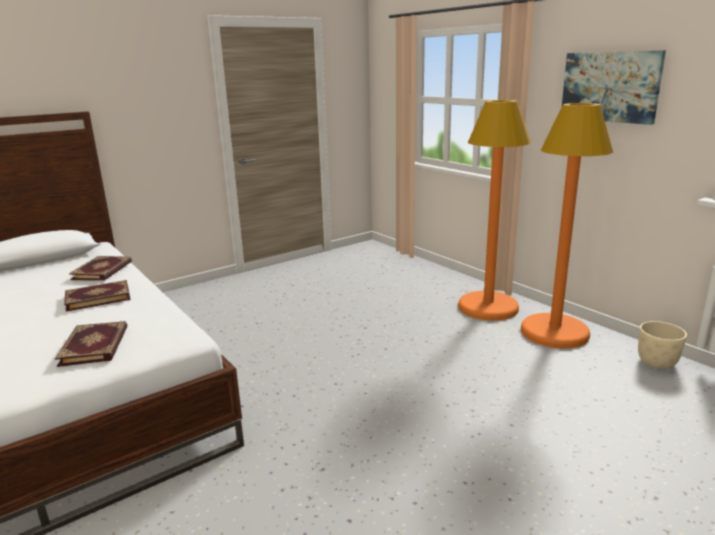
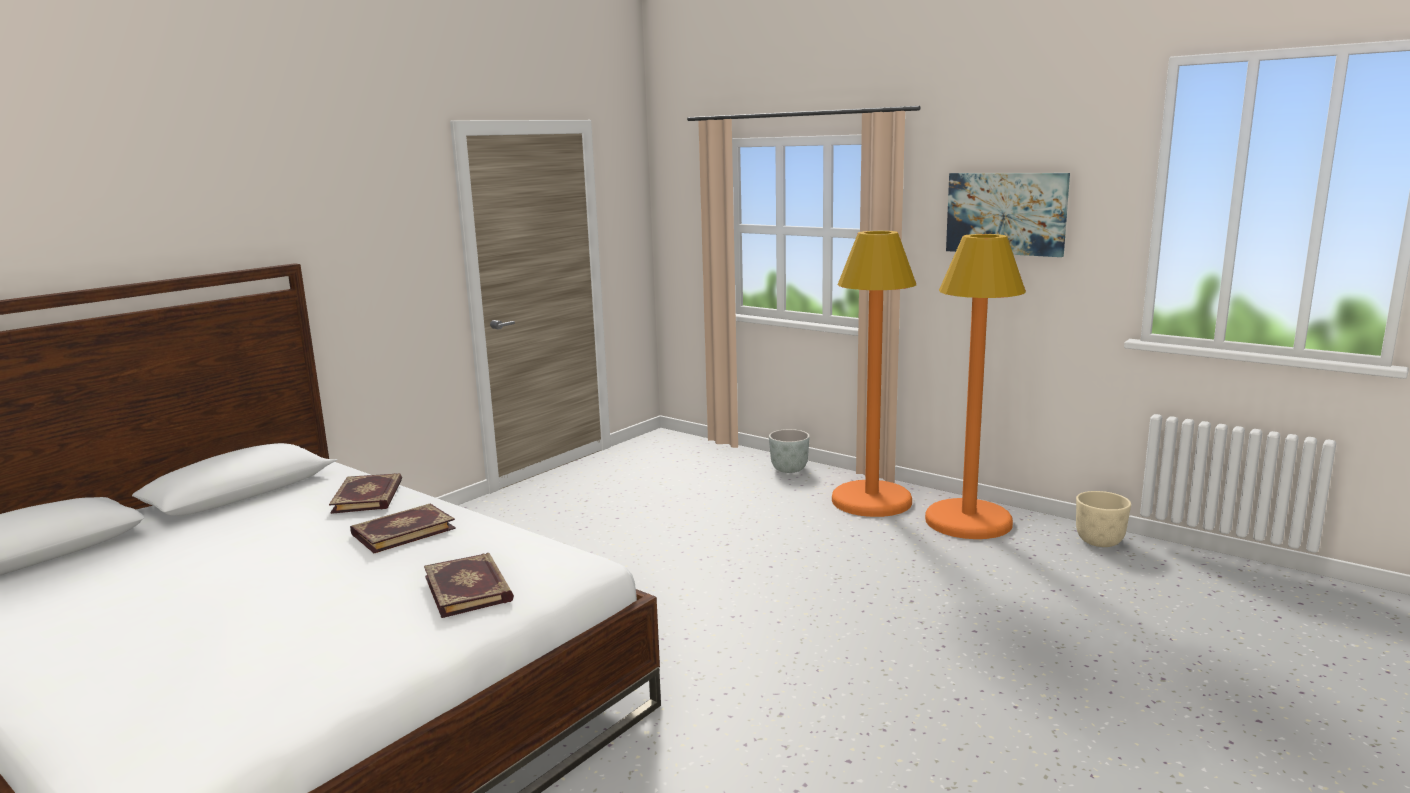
camera: 15 degrees left, 5 degrees down
none -> grey planter [769,429,810,473]

